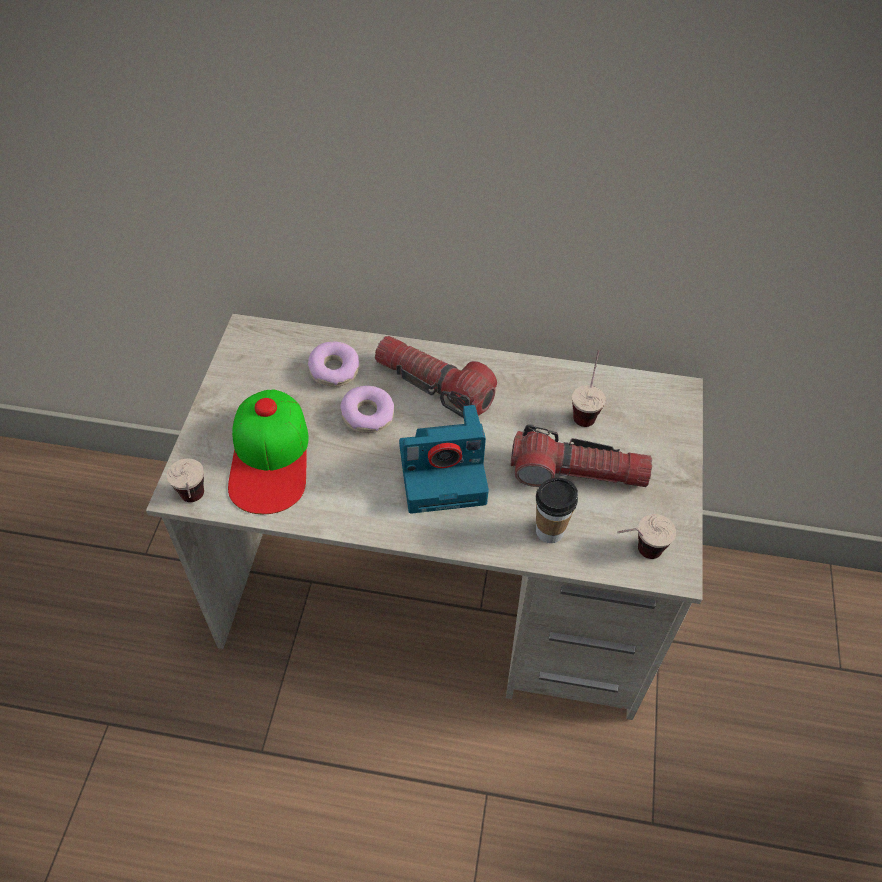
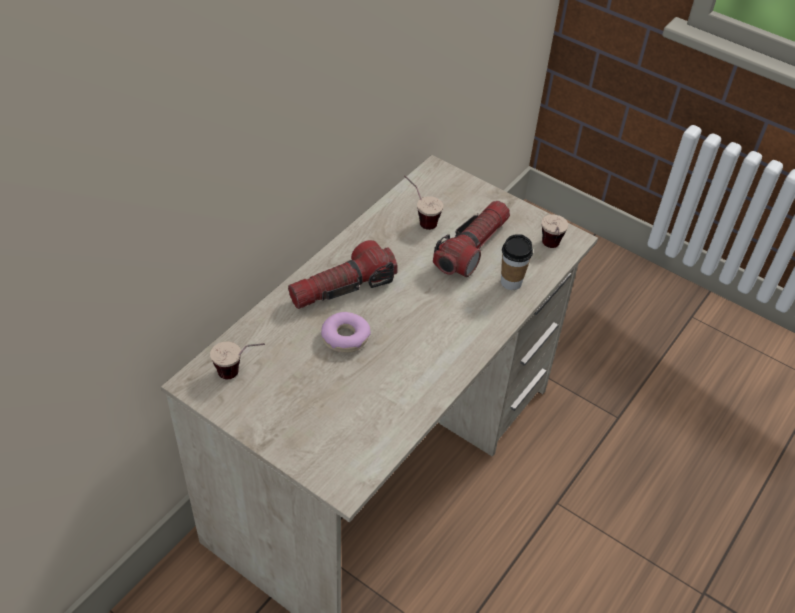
camera: 65 degrees left, 5 degrees down
cup [167,458,204,502] -> cup moved to [210,341,265,379]
cap [228,389,309,514] -> none
donut [308,342,359,387] -> none
camera [399,405,489,514] -> none

